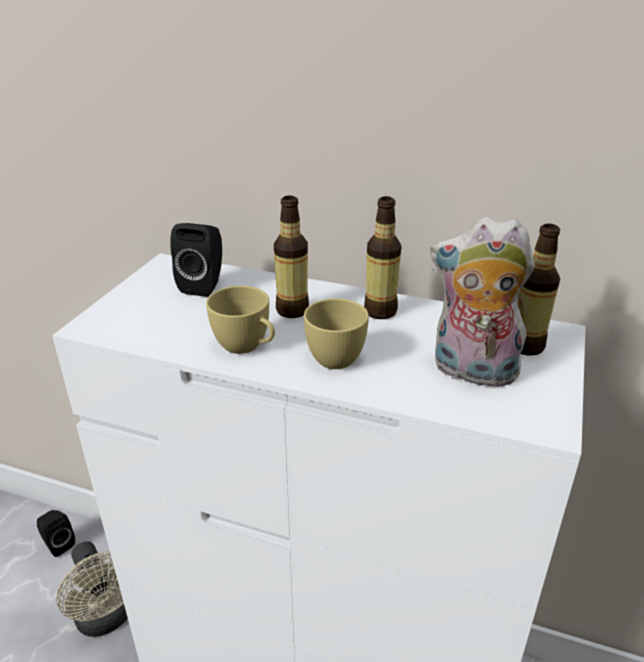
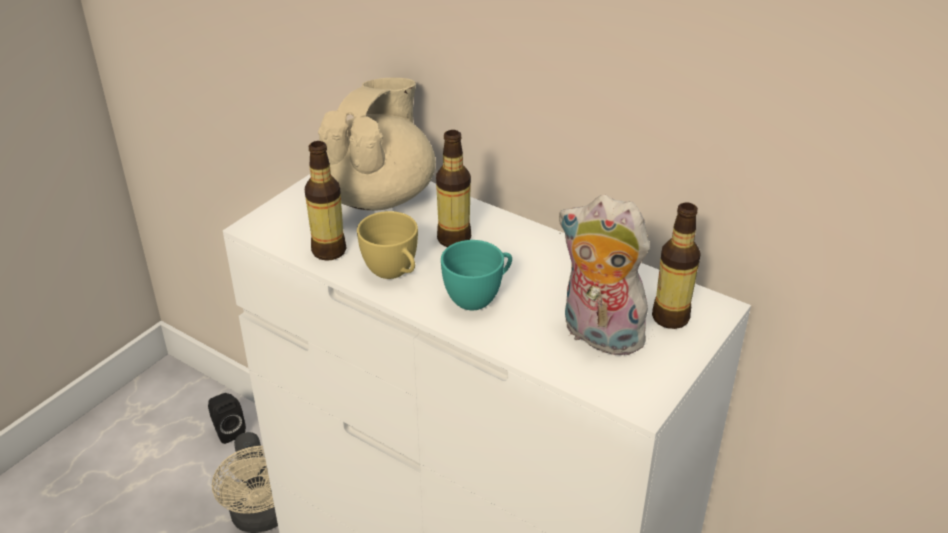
camera: 15 degrees right, 5 degrees up
black speaker [170,223,222,297] -> beige teapot [318,78,436,211]
yellow cup [304,298,369,369] -> turquoise cup [441,240,512,310]
bottle [364,196,401,319] -> bottle moved to [305,141,346,261]

